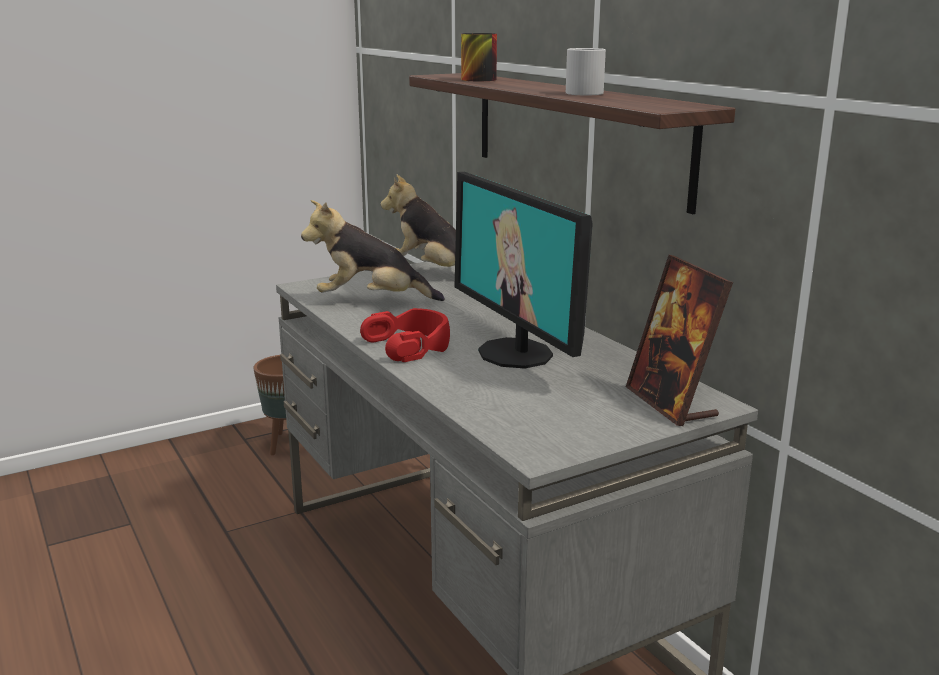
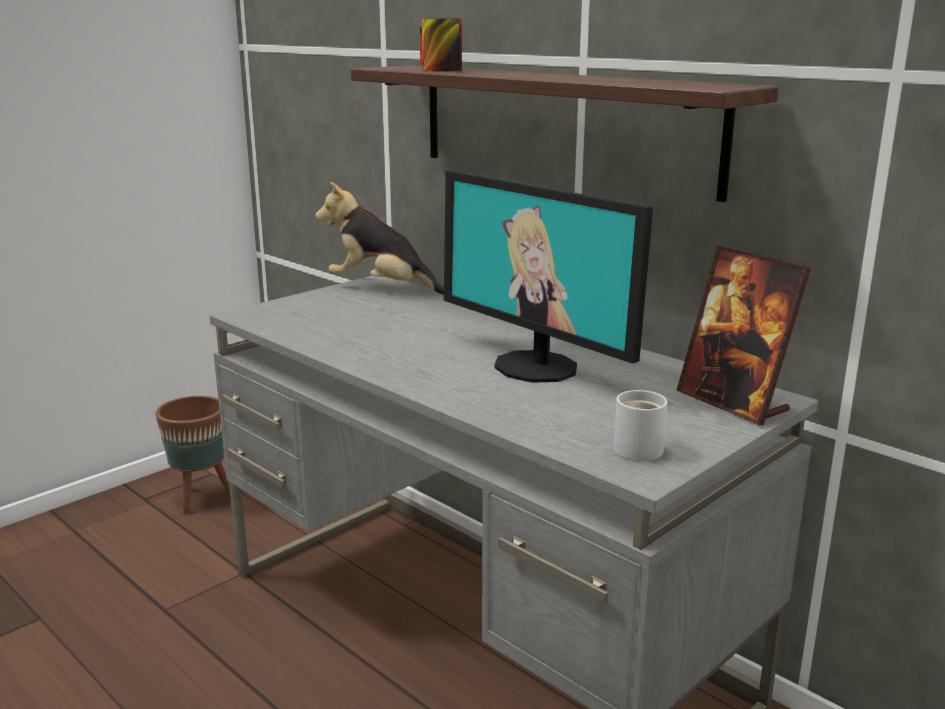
camera: 15 degrees left, 0 degrees up
plush toy [301,200,445,301] -> none
red headphones [360,308,450,362] -> none
white mug [566,48,606,95] -> white mug moved to [614,390,667,461]

